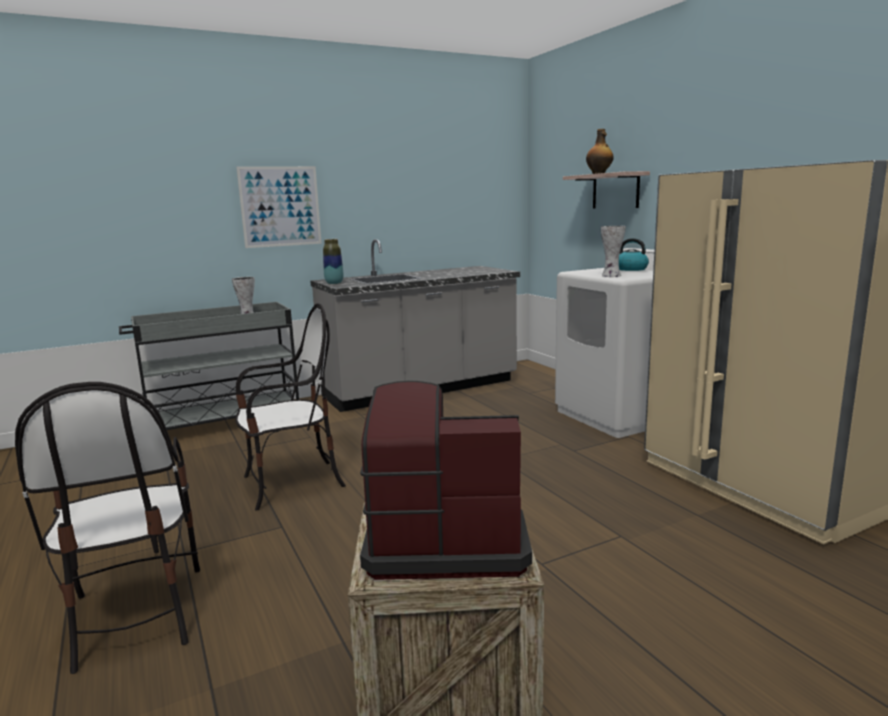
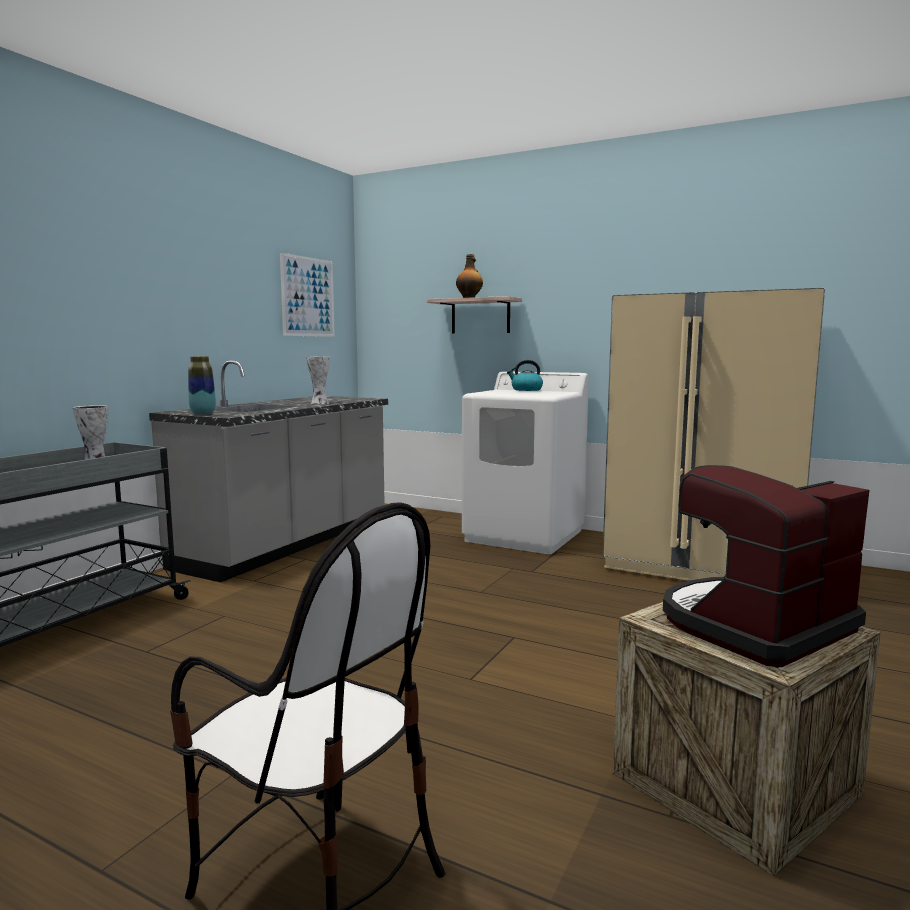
camera: 35 degrees left, 5 degrees down
chair [235,303,346,511] -> none
picture [236,166,322,248] -> picture moved to [280,253,335,337]
vase [601,226,626,277] -> vase moved to [307,356,330,404]

